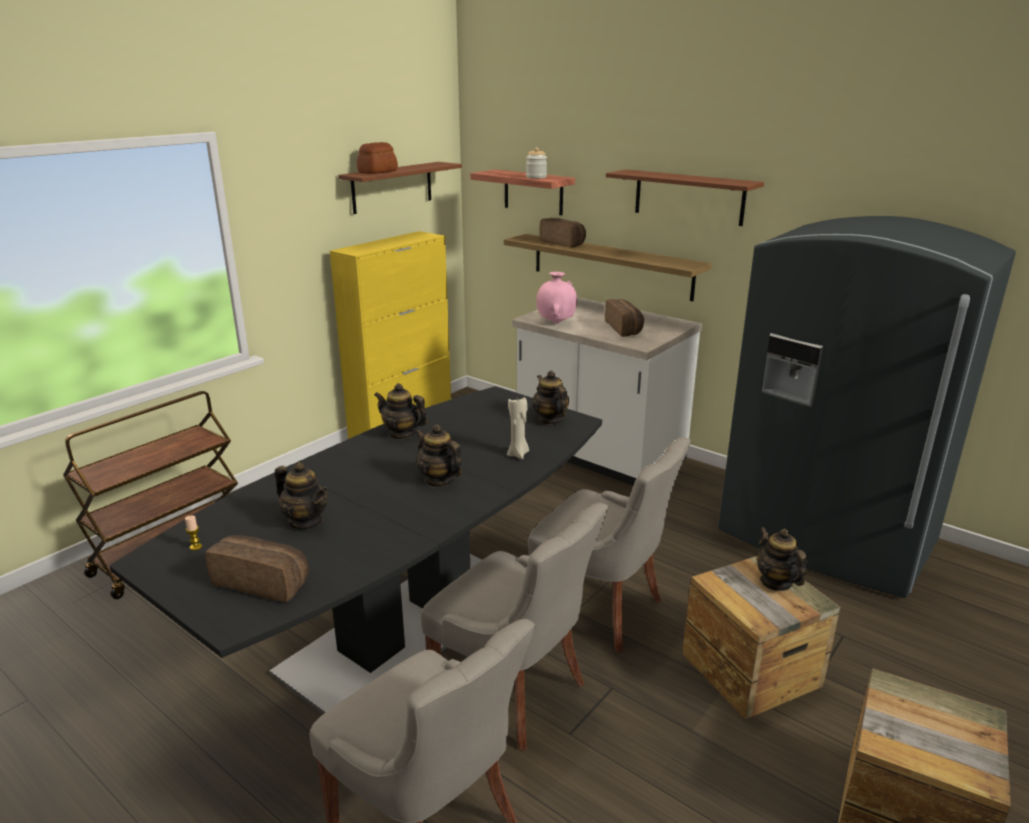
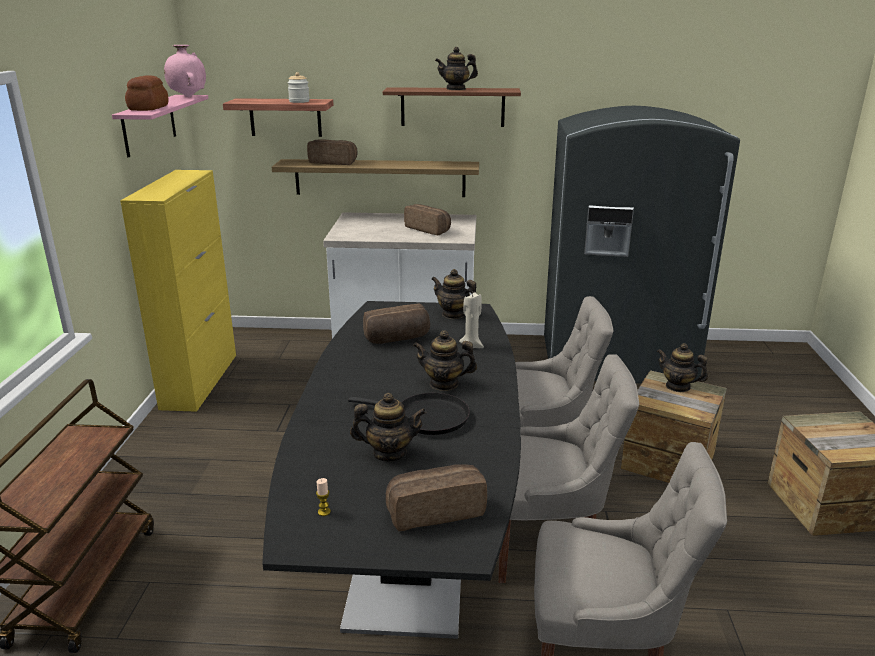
camera: 35 degrees left, 0 degrees up
brown shelf [338,162,462,214] -> pink shelf [112,95,208,157]
teapot [374,383,428,440] -> teapot moved to [435,47,478,90]
pink vase [536,272,577,323] -> pink vase moved to [164,45,206,97]
none -> black frying pan [348,393,470,435]
none -> bread [363,303,430,344]

